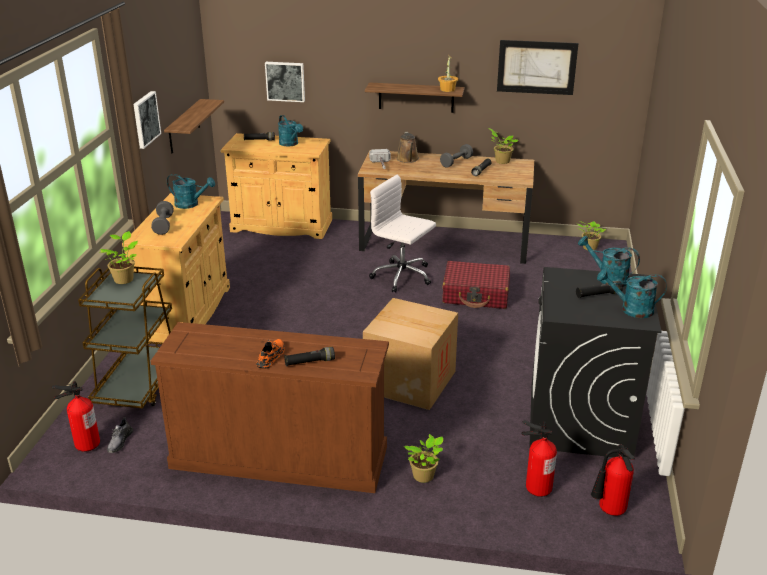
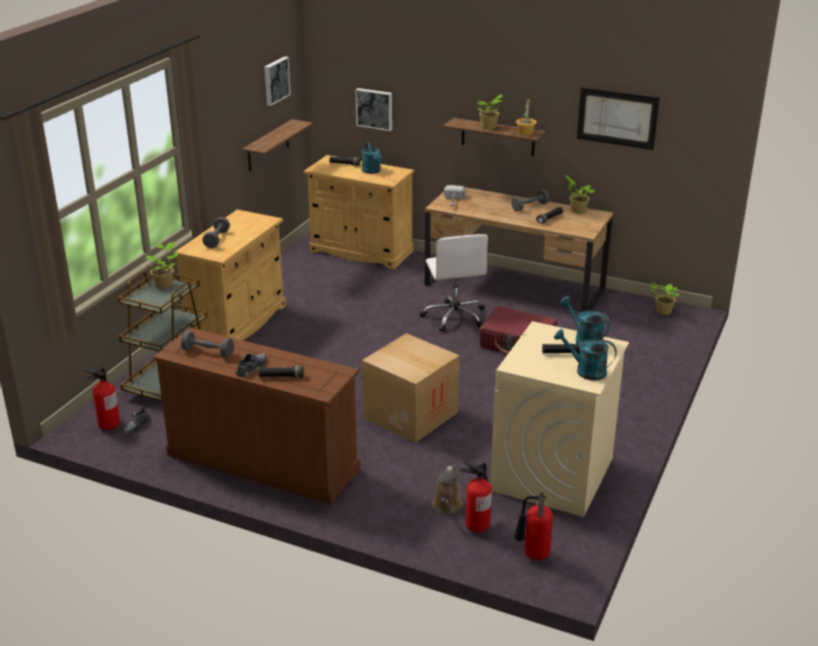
camera: 15 degrees right, 0 degrees up
picture [133,91,161,149] -> picture moved to [264,56,291,106]
turquoise watering can [167,174,215,209] -> none
orange shoe [256,339,285,369] -> grey shoe [235,353,267,377]
white office chair [369,175,436,293] -> white office chair turned 150 degrees counterclockwise [420,234,488,332]
brown watering can [396,132,419,163] -> brown watering can moved to [432,466,463,513]
potted plant [404,434,443,483] -> potted plant moved to [478,94,503,129]
black washing machine [529,267,662,459] -> beige washing machine [490,321,629,517]
none -> grey dumbbell [181,331,234,358]

